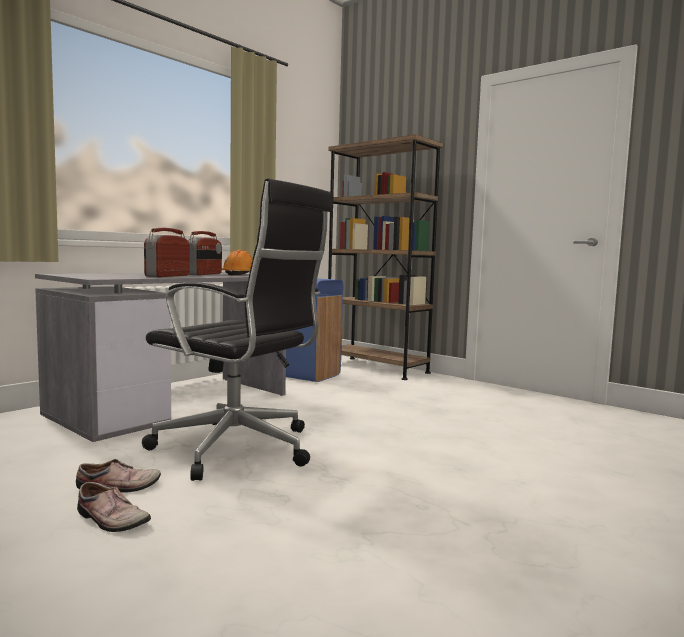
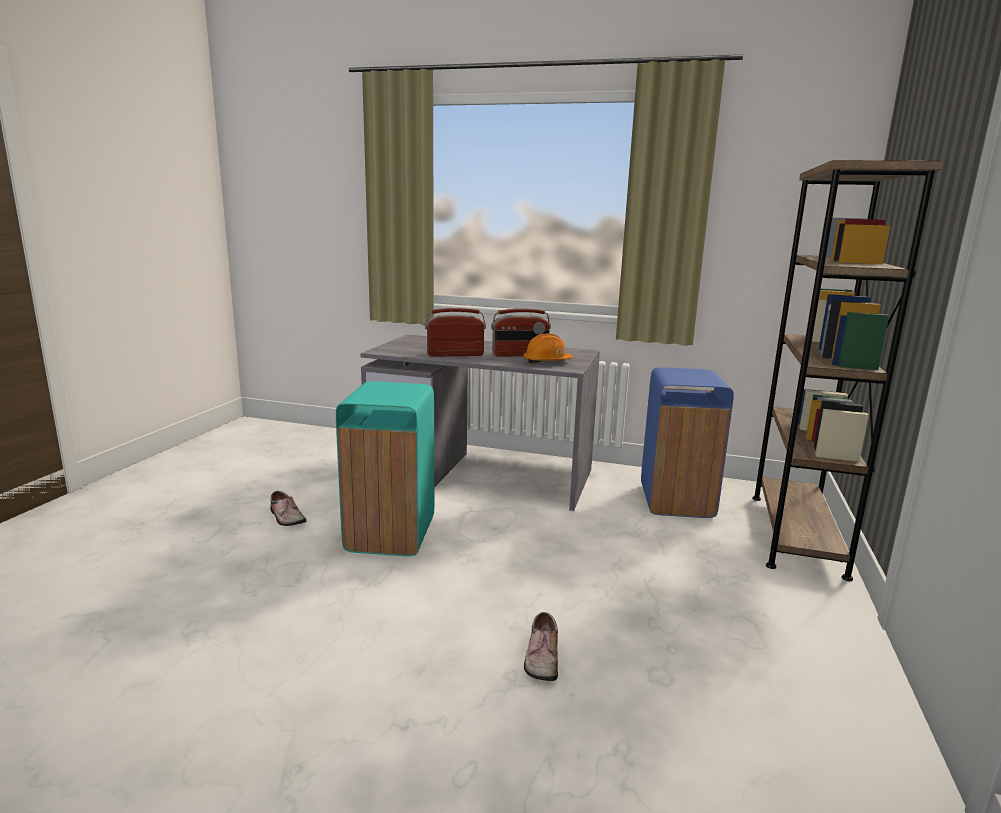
camera: 65 degrees right, 10 degrees up
shoe [77,482,151,532] -> shoe moved to [524,612,558,681]
black office chair [142,178,333,481] -> turquoise trash can [336,381,434,556]

